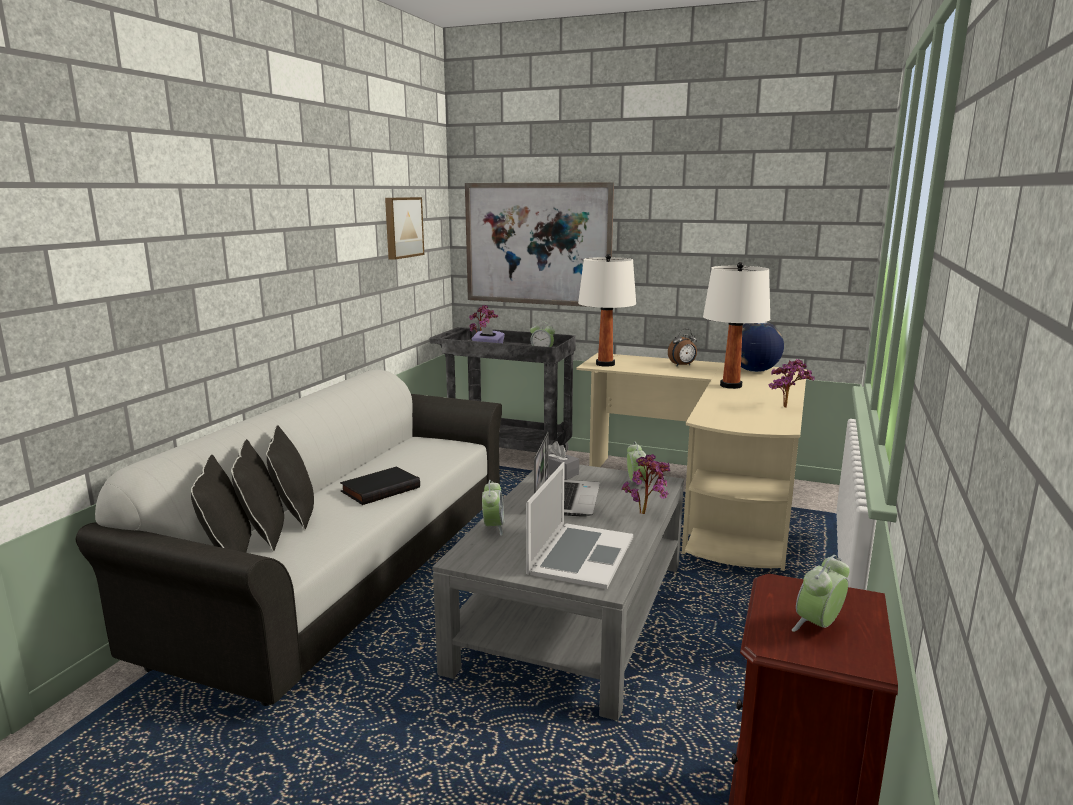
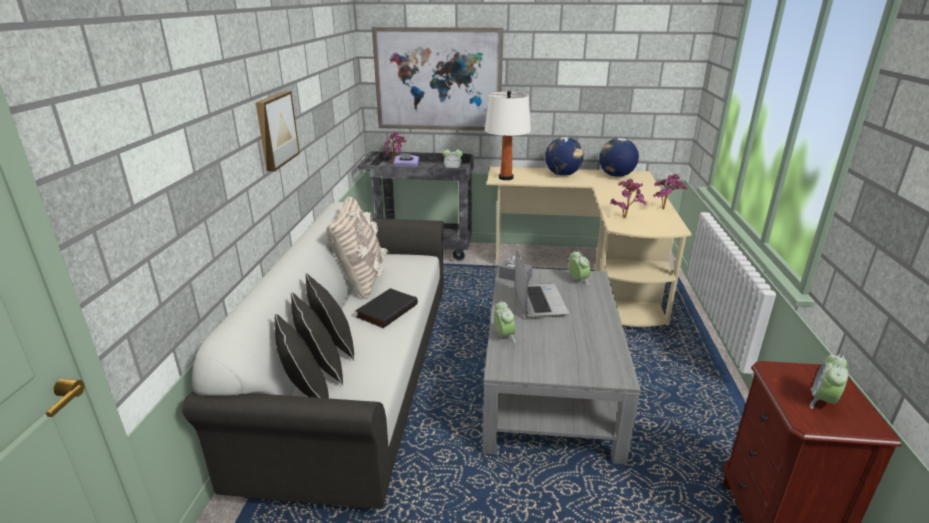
camera: 15 degrees left, 10 degrees up
picture [385,197,424,260] -> picture moved to [256,91,300,172]
laptop [526,462,633,589] -> none
potted plant [621,454,670,514] -> potted plant moved to [610,179,647,218]
alarm clock [668,328,697,366] -> globe [545,137,584,176]
white table lamp [703,262,771,389] -> none
none -> beige pillow [326,197,389,299]

